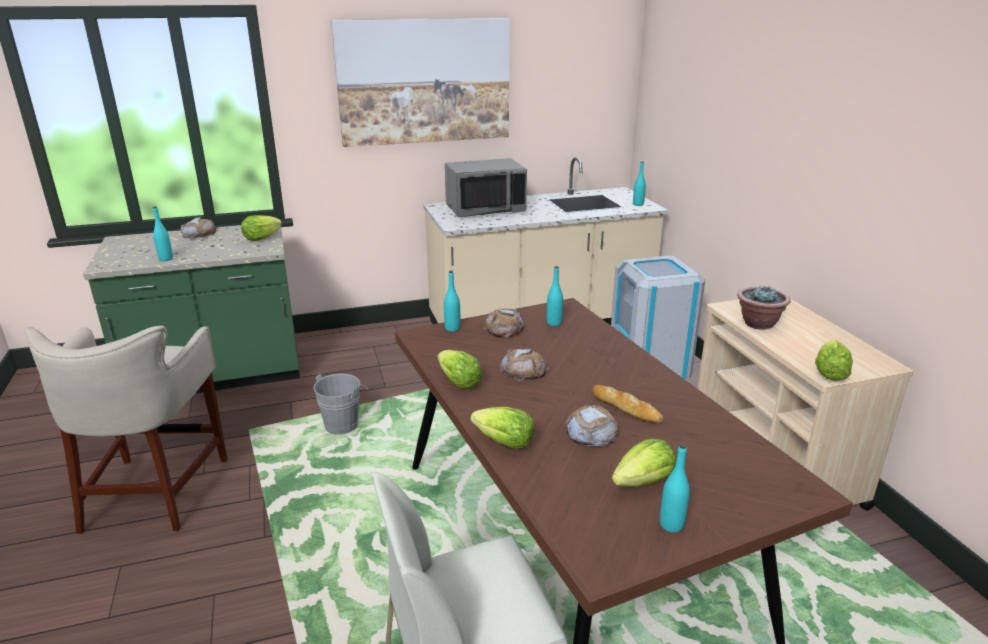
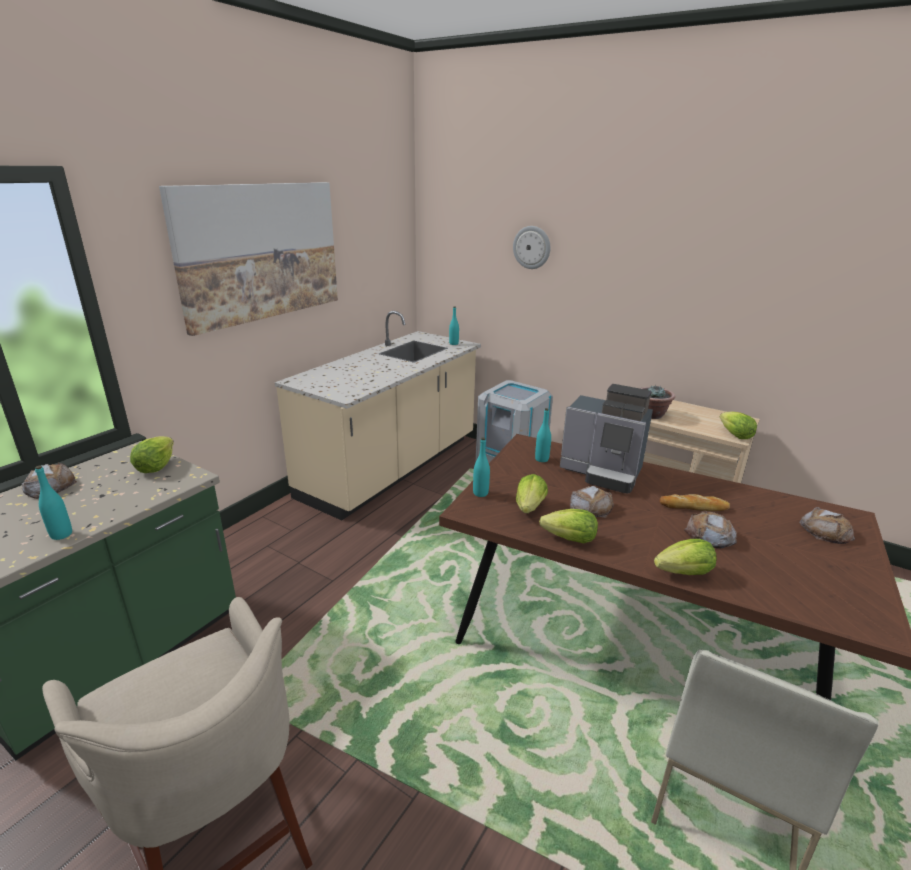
camera: 40 degrees left, 0 degrees up
grey bucket [314,374,367,435] -> none
grey microwave [445,158,527,217] -> none
bread [483,309,524,338] -> bread moved to [799,507,855,544]
lettuce [612,439,676,487] -> lettuce moved to [516,474,548,513]
turquoise bottle [660,444,690,533] -> none
none -> wall clock [513,226,551,269]
none -> coffee machine [560,384,653,494]

